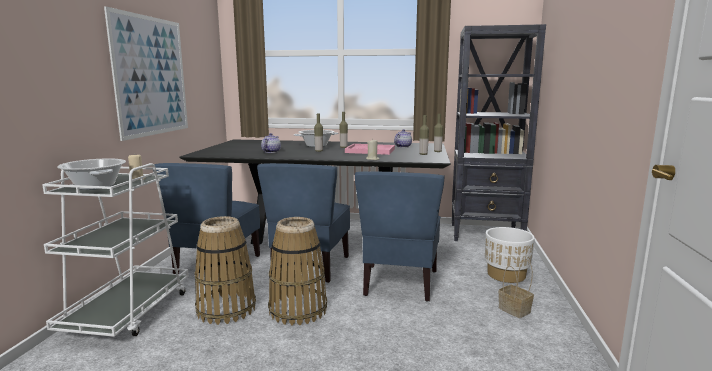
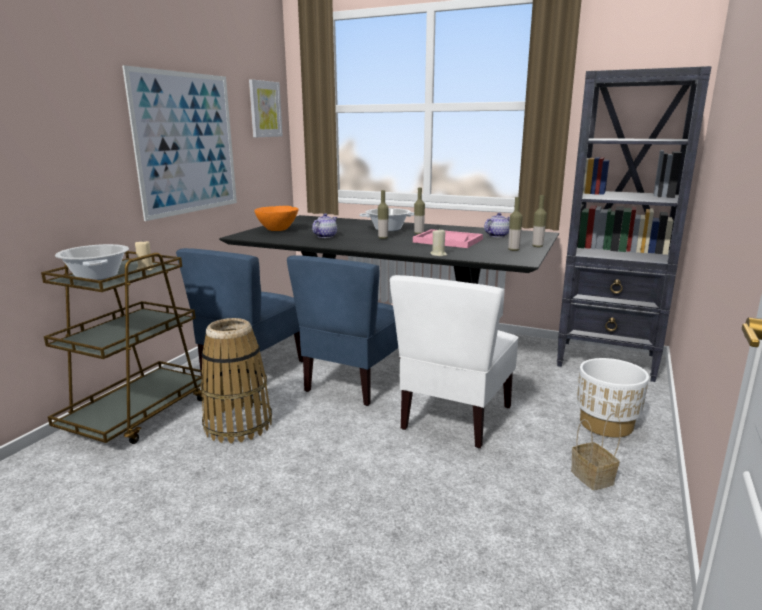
camera: 15 degrees right, 5 degrees up
white cart [42,163,189,337] -> brown cart [41,251,202,444]
basket [268,217,327,325] -> none
blue chair [355,171,445,302] -> white chair [390,275,519,448]
none -> picture [249,79,283,137]
none -> orange bowl [254,206,299,231]

